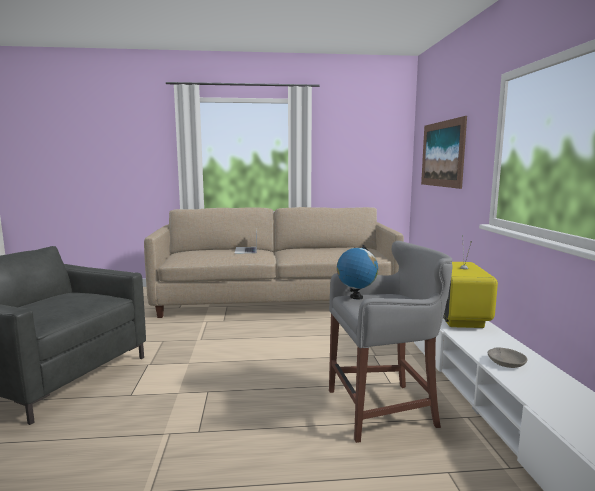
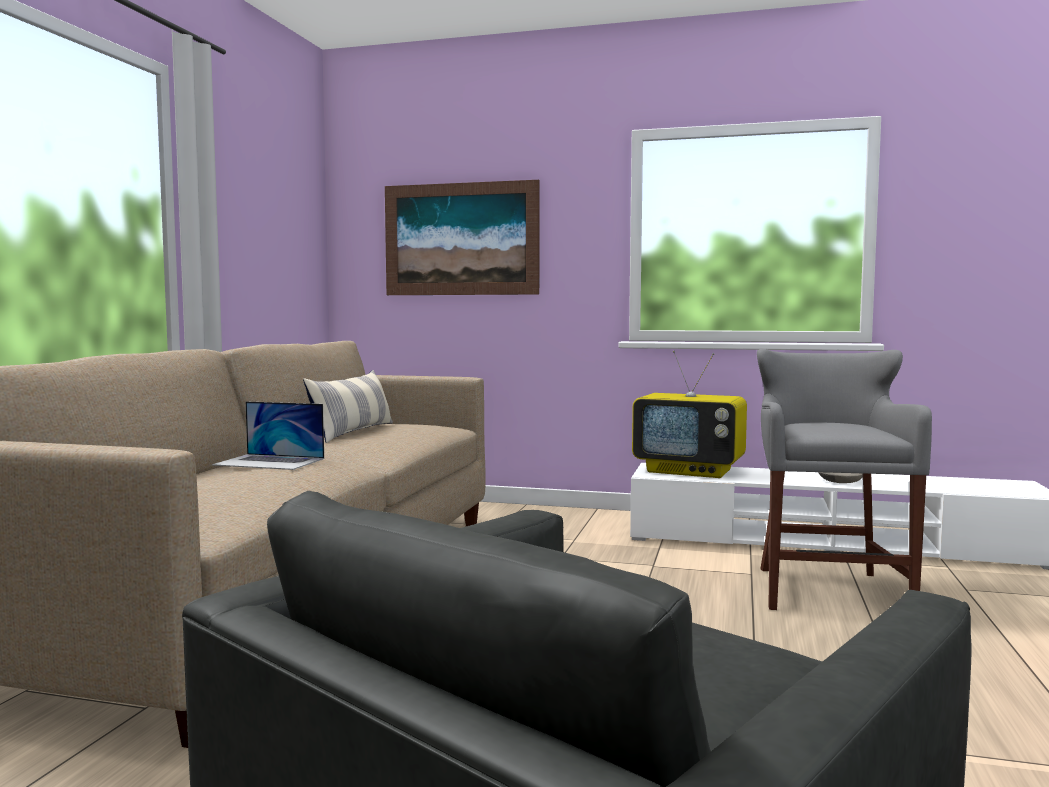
camera: 70 degrees left, 5 degrees down
globe [337,245,378,300] -> none
none -> pillow [303,370,393,443]

